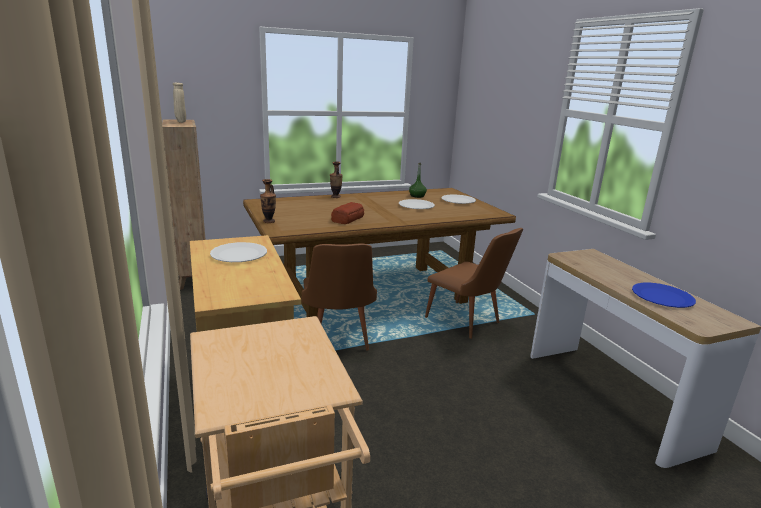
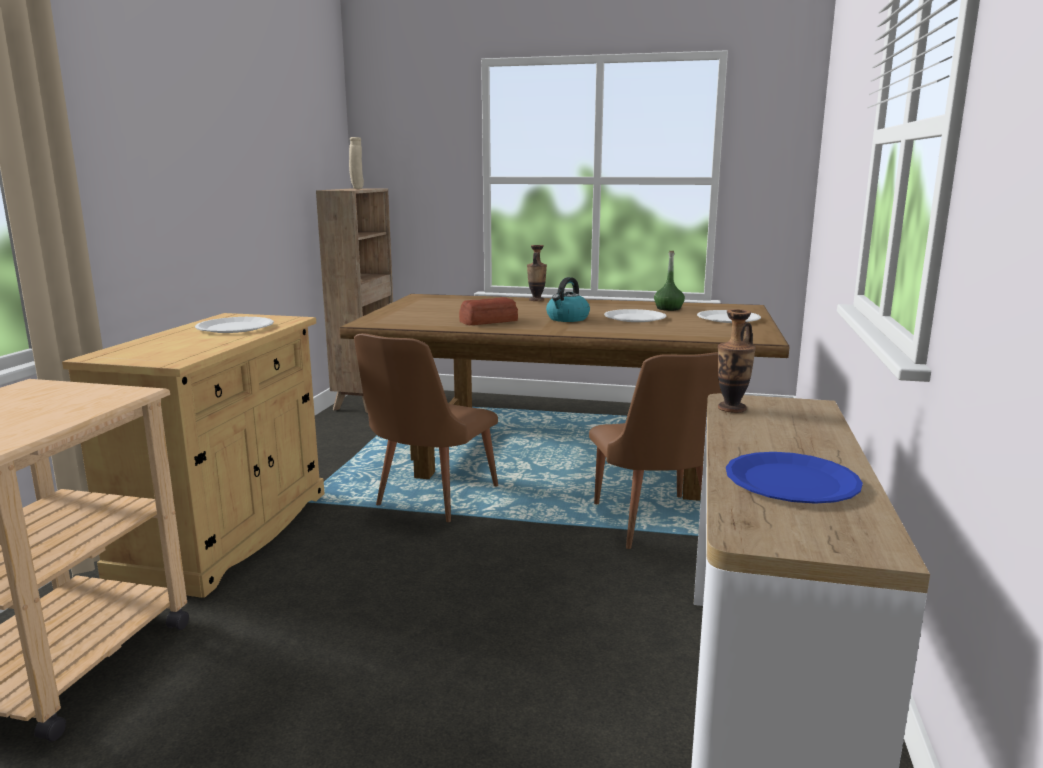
camera: 35 degrees right, 5 degrees down
vase [260,179,276,223] -> vase moved to [718,309,756,413]
none -> kettle [546,277,590,322]

